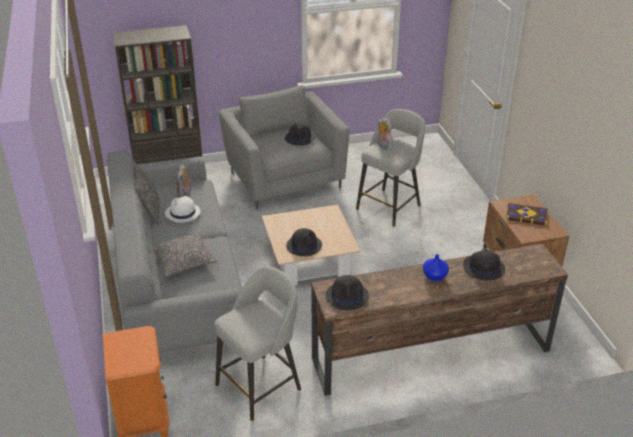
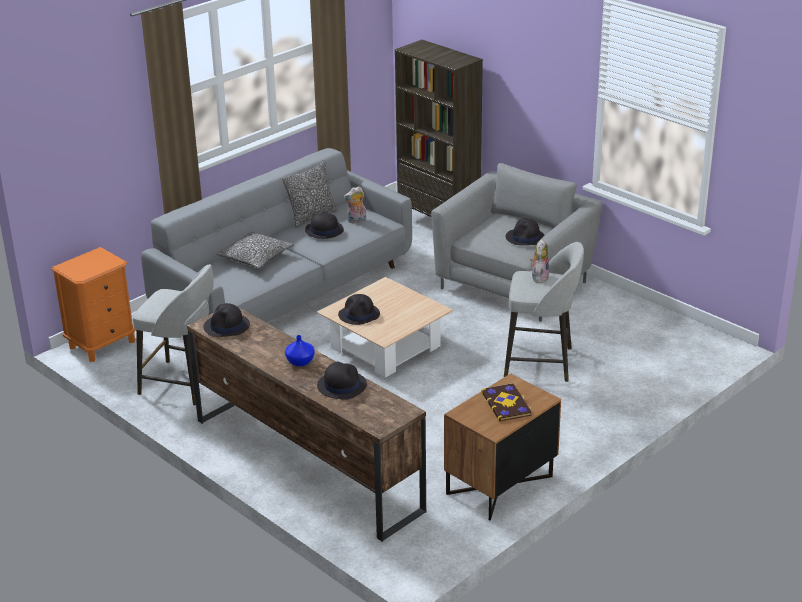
camera: 60 degrees right, 5 degrees down
white hat [165,196,200,223] -> black hat [305,212,344,239]

